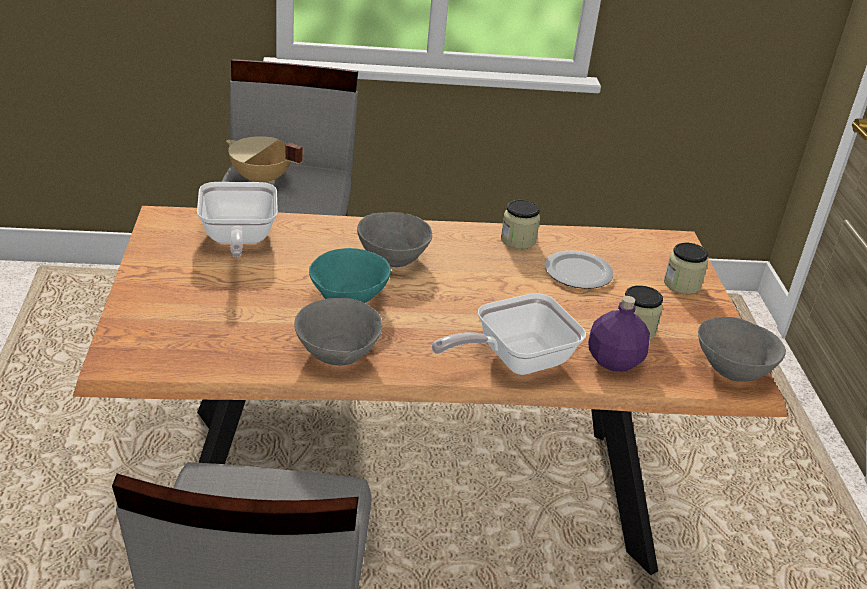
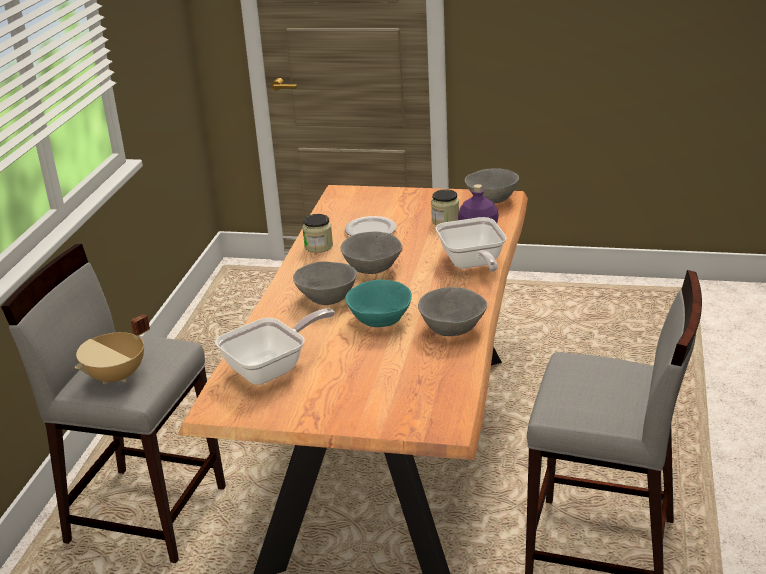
camera: 70 degrees left, 5 degrees down
frying pan [197,182,278,257] -> frying pan turned 45 degrees counterclockwise [215,308,335,385]
jar [664,243,708,294] -> none
none -> grey bowl [341,232,402,274]

